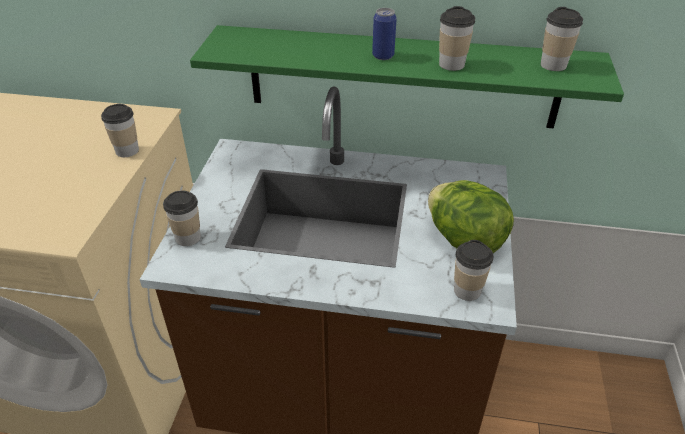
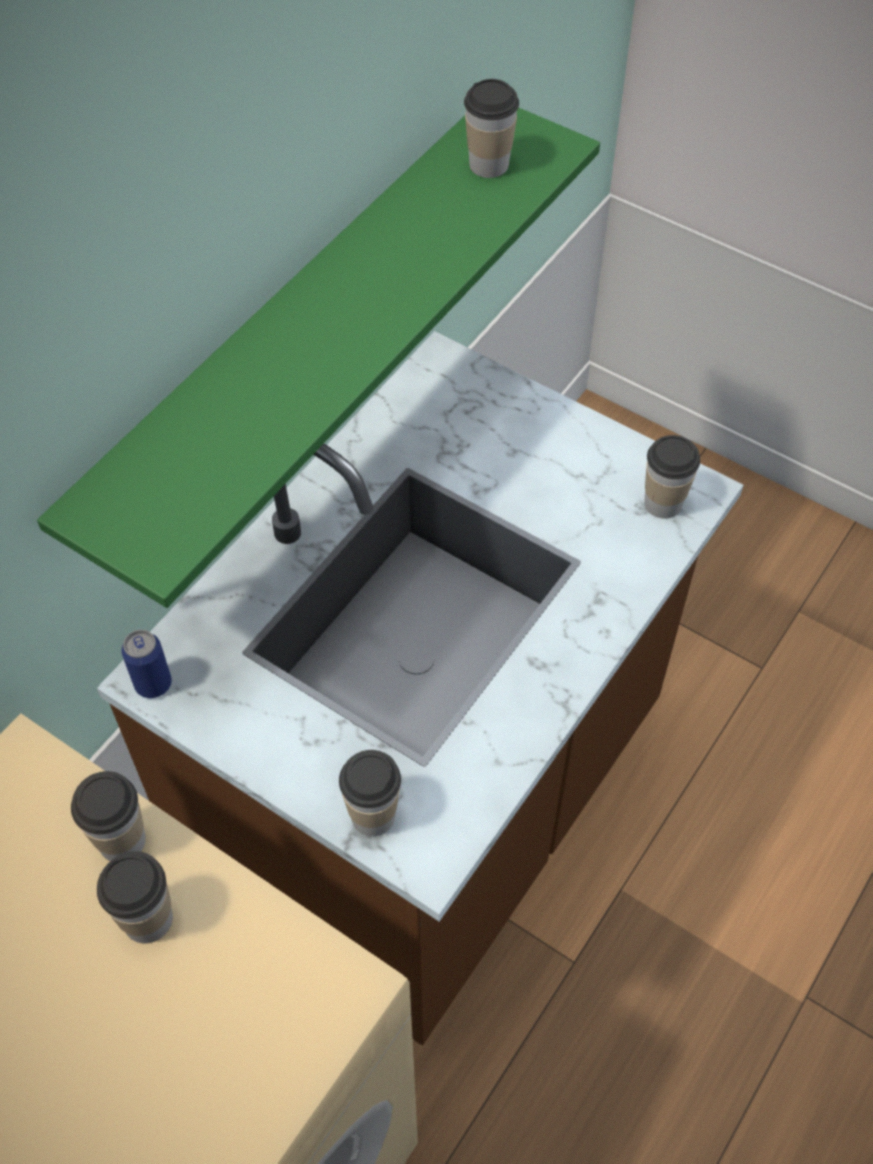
camera: 65 degrees left, 15 degrees up
can [372,8,397,60] -> can moved to [121,630,172,698]
lettuce [428,180,514,253] -> none
cup [439,6,475,71] -> cup moved to [97,851,173,944]

